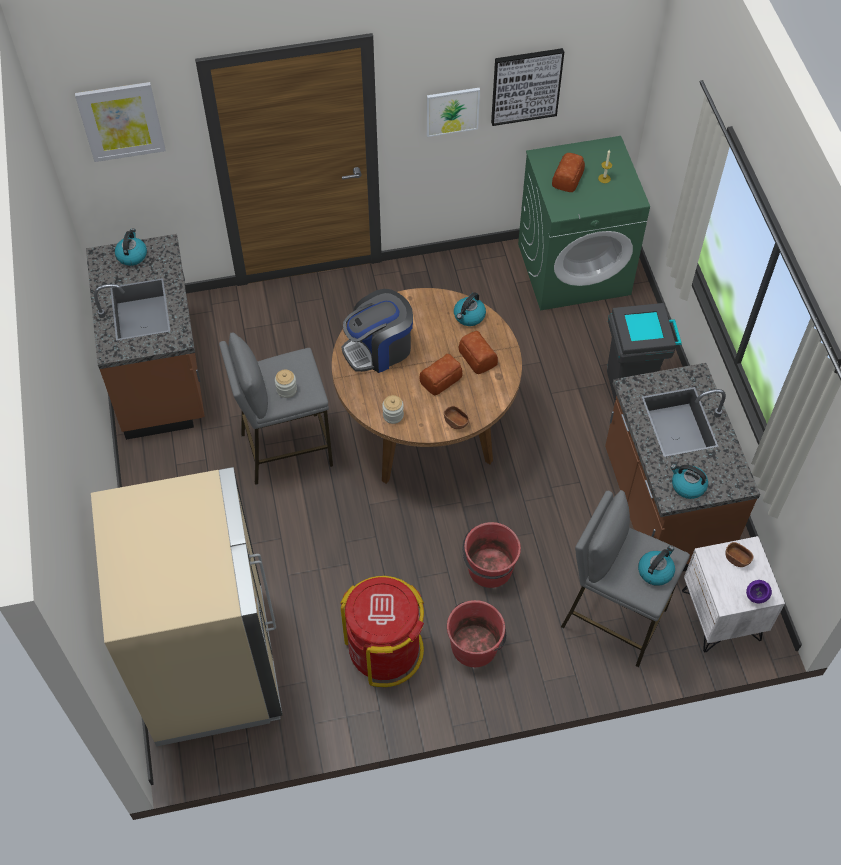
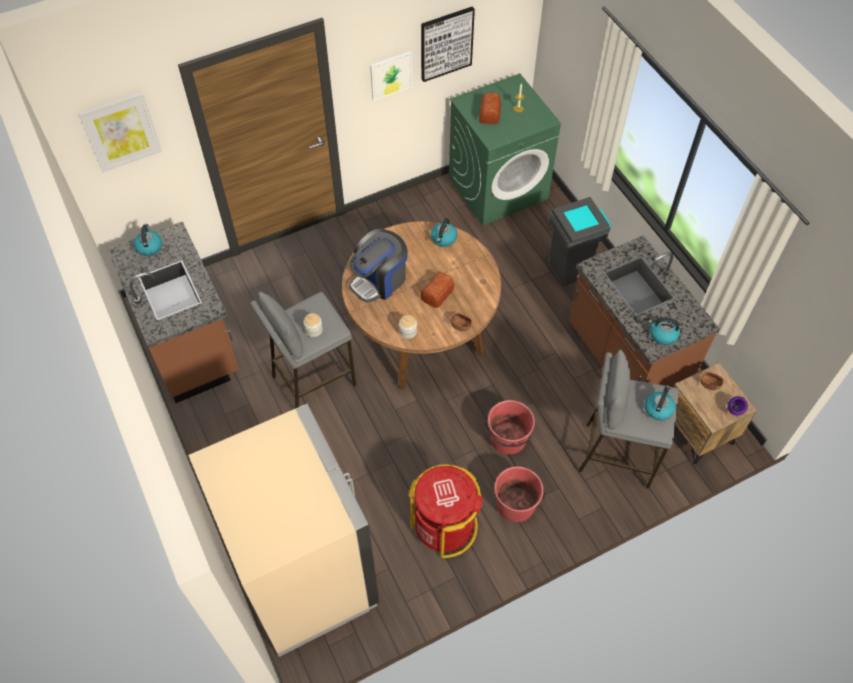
camera: 15 degrees left, 0 degrees up
bread [459,331,498,374] -> none
white nightstand [682,536,785,652] -> brown nightstand [674,363,757,464]

